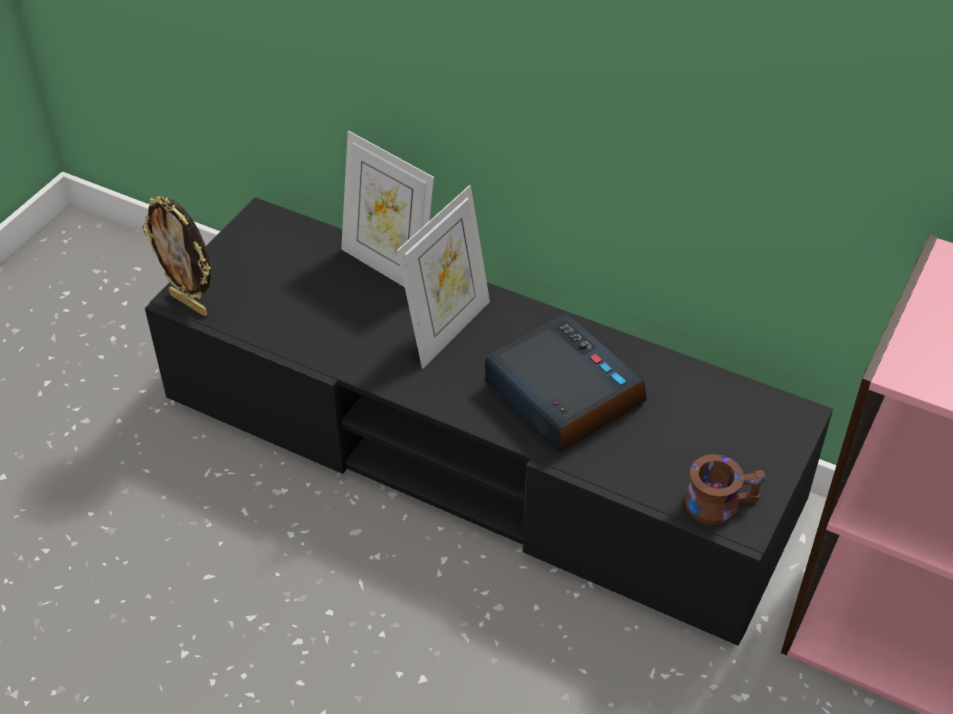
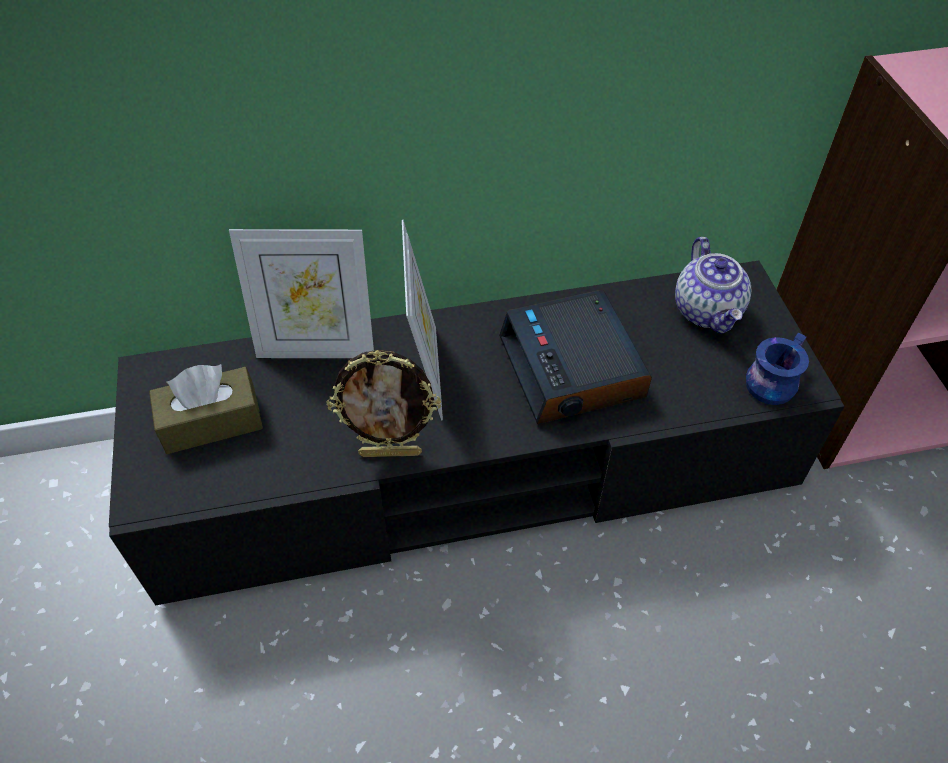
camera: 40 degrees left, 5 degrees up
picture frame [142,196,211,316] -> picture frame moved to [327,350,441,457]
alarm clock [485,313,647,453] -> alarm clock turned 120 degrees counterclockwise [499,290,652,424]
brown mug [685,454,766,525] -> blue mug [746,332,809,405]
none -> brown tissue box [149,364,263,454]
none -> teapot [675,237,751,334]

